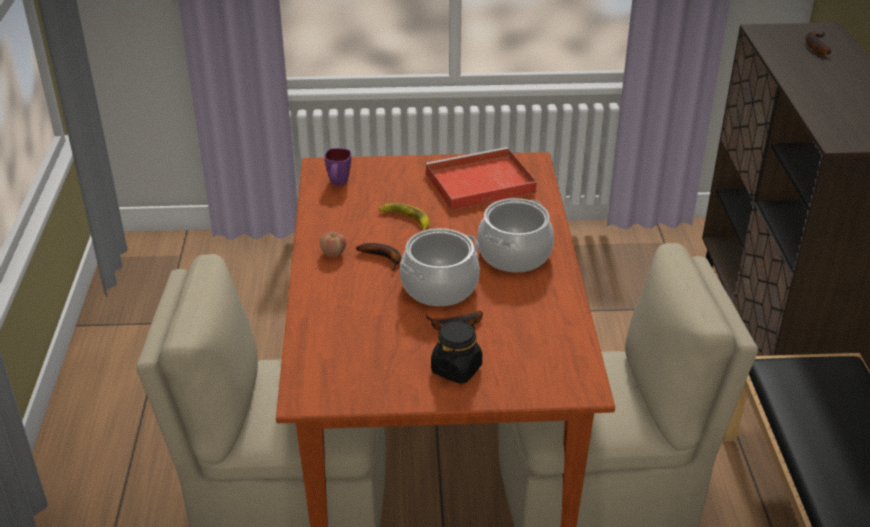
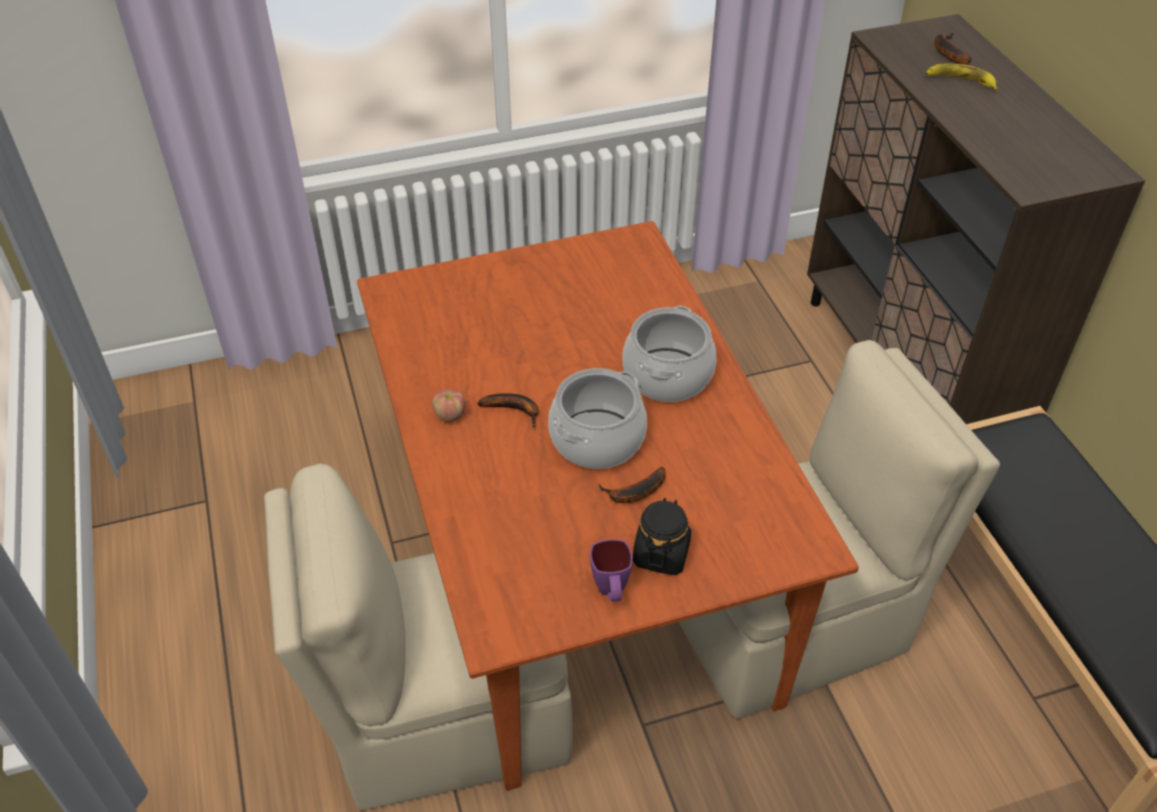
camera: 15 degrees left, 10 degrees up
purple mug [324,148,351,186] -> purple mug moved to [590,539,633,602]
banana [379,203,430,231] -> banana moved to [925,63,998,91]
red tray [425,147,537,210] -> none

